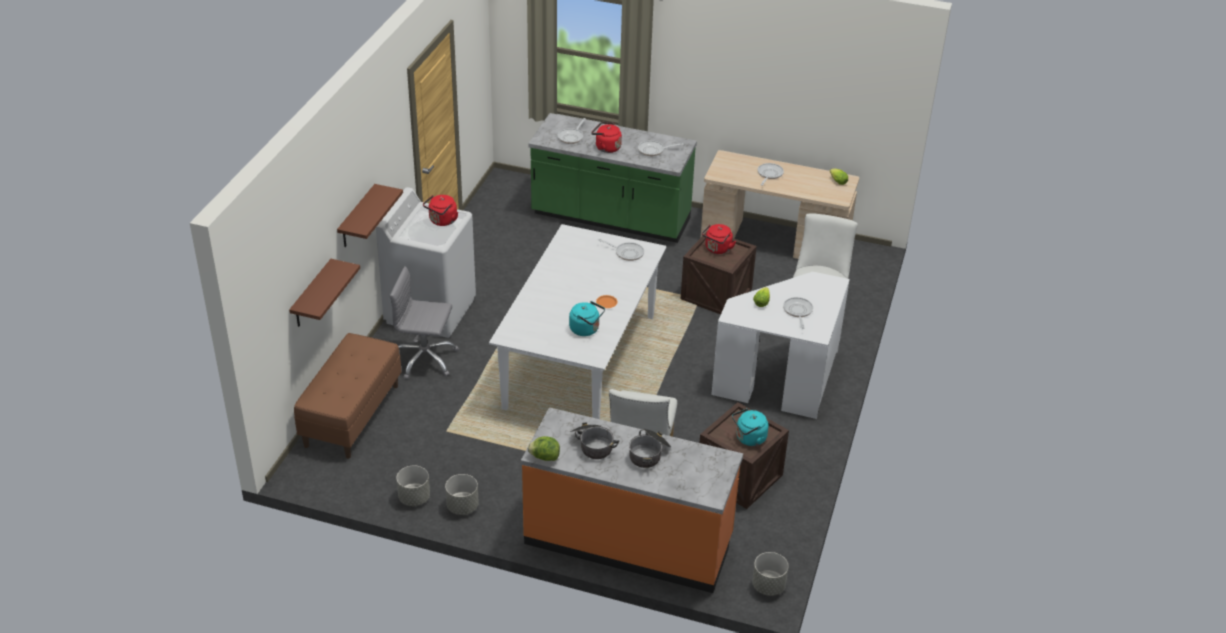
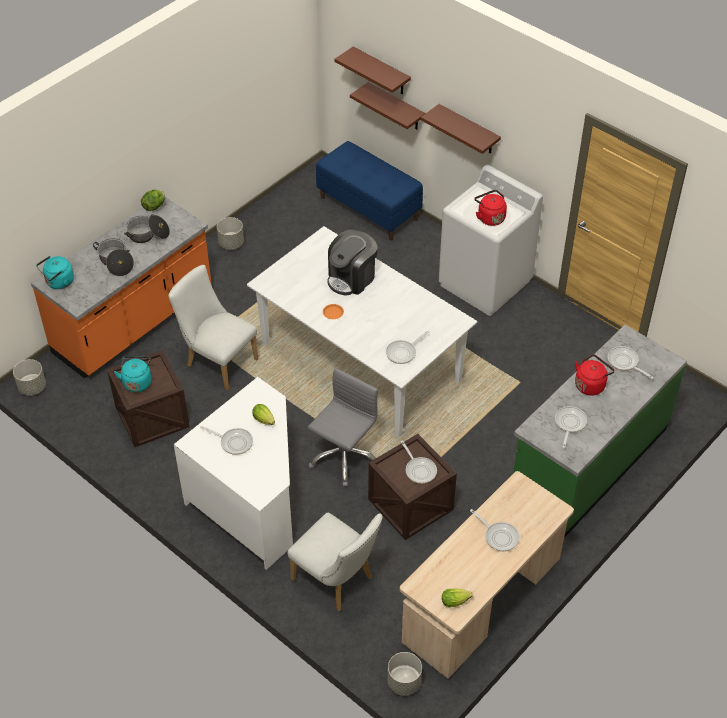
camera: 115 degrees right, 10 degrees up
brown bench [294,333,401,459] -> blue bench [316,141,423,240]
grey office chair [390,266,459,380] -> grey office chair moved to [308,368,378,487]
grey planter [396,465,430,506] -> grey planter moved to [388,652,422,696]
turquoise kettle [569,301,605,336] -> turquoise kettle moved to [36,256,74,289]
red kettle [702,224,736,254] -> frying pan [400,441,437,484]
none -> coffee machine [328,230,378,295]
none -> brown shelf [334,46,411,94]

